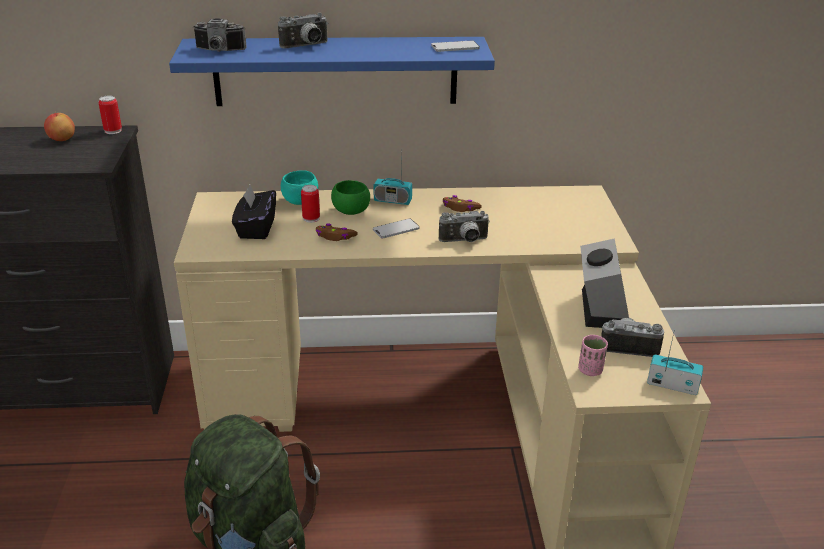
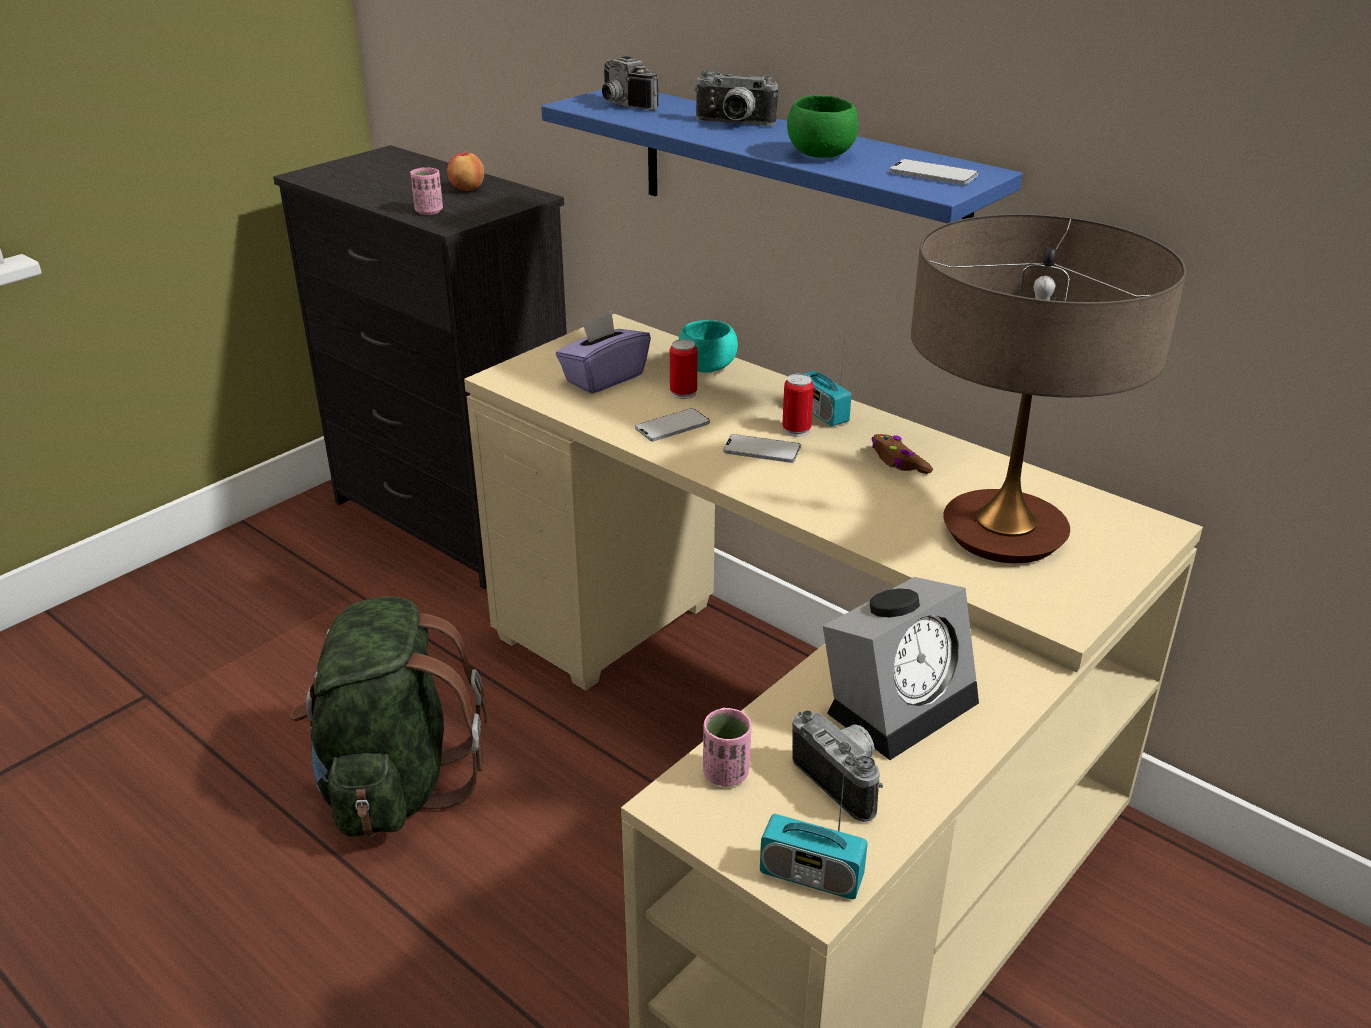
camera: 45 degrees right, 0 degrees up
can [98,96,122,134] -> can moved to [782,374,814,436]
black tissue box [232,185,276,239] -> purple tissue box [556,311,651,394]
brown game controller [316,223,358,241] -> phone [635,408,710,441]
green bowl [331,180,370,215] -> green bowl moved to [787,95,858,158]
camera [439,211,490,242] -> none
radio [647,329,703,395] -> radio turned 135 degrees clockwise [760,758,868,900]
none -> pink cup [410,168,443,215]
none -> table lamp [911,214,1186,563]

